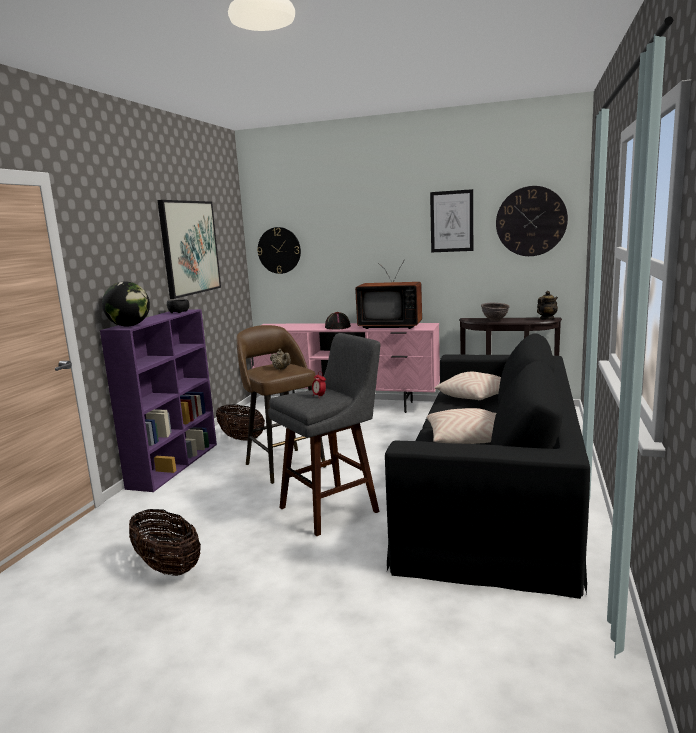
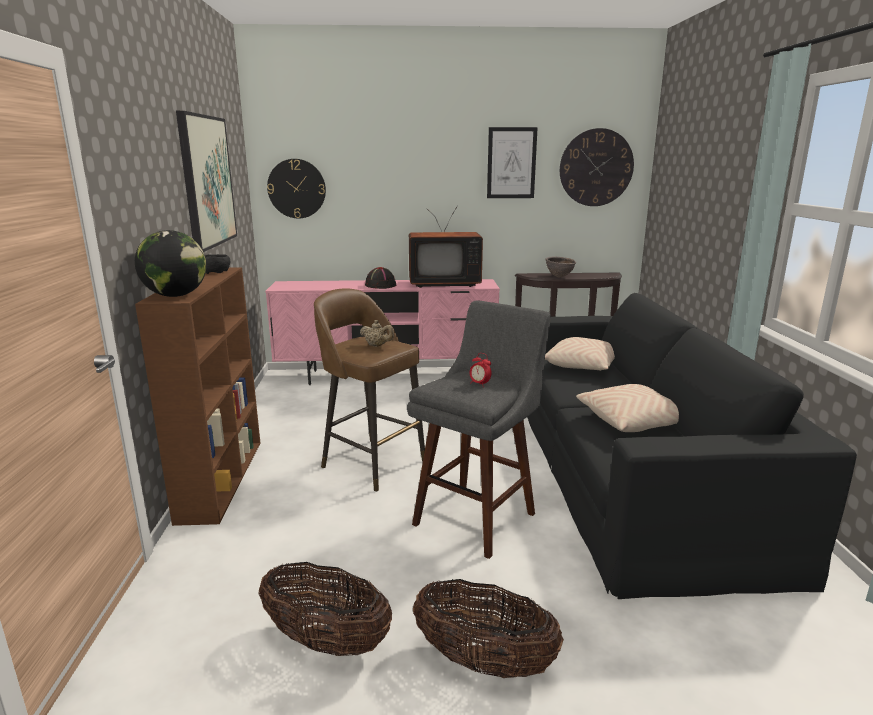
camera: 20 degrees left, 5 degrees up
purple bookcase [100,309,217,492] -> brown bookcase [135,267,260,526]
basket [216,404,265,441] -> basket moved to [413,579,564,678]
teapot [537,291,558,320] -> none

